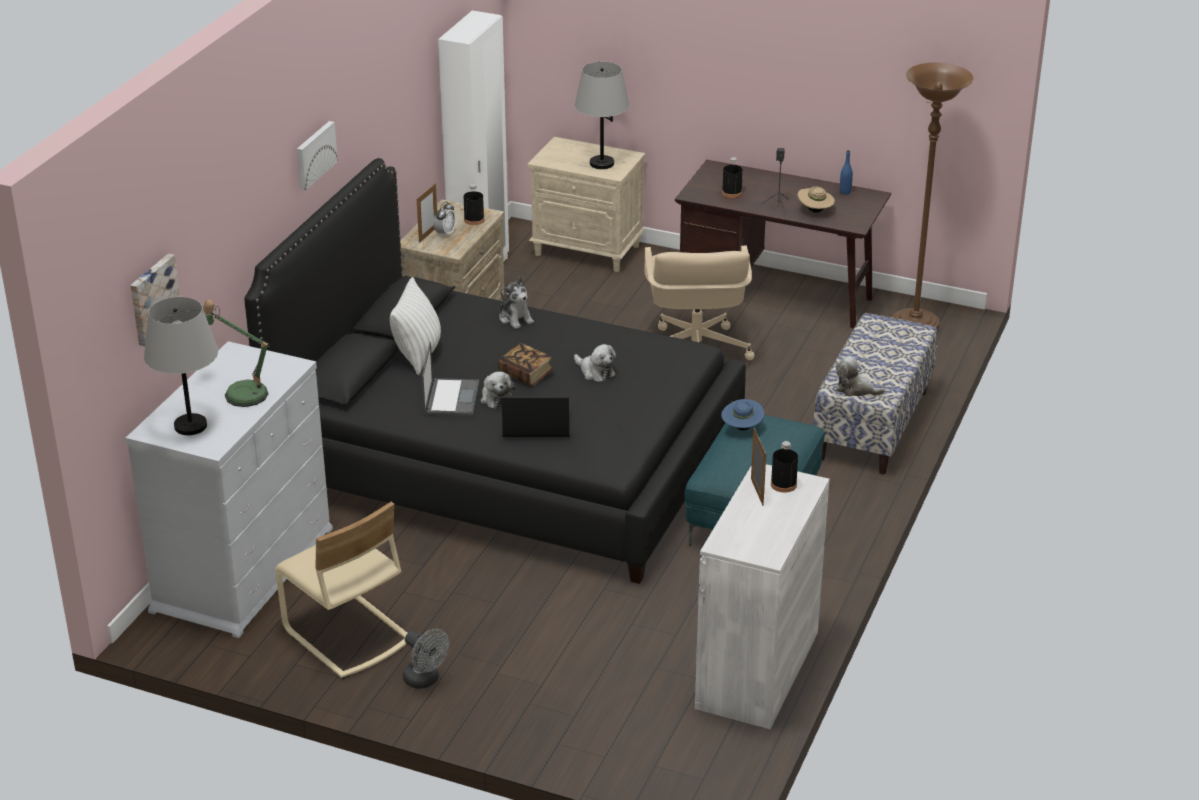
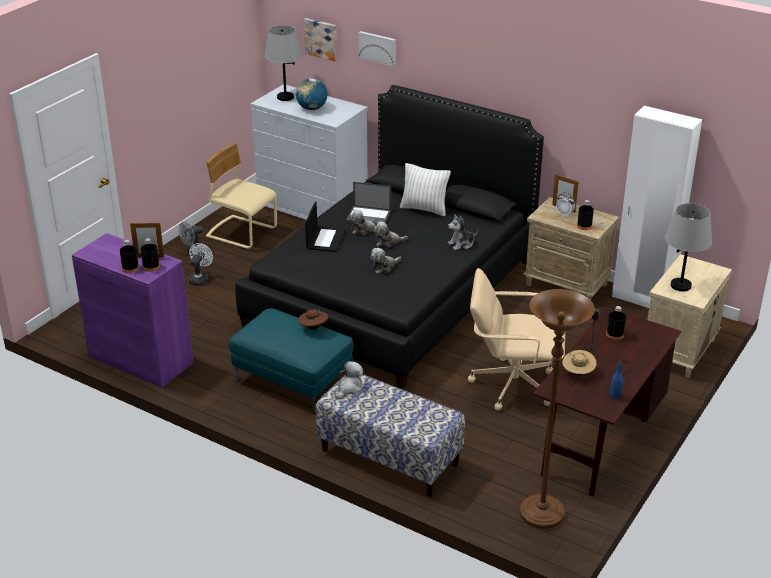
camera: 100 degrees right, 0 degrees up
table lamp [203,300,270,407] -> globe [296,78,327,110]
beige chair [275,502,408,679] -> beige chair turned 60 degrees clockwise [206,143,277,249]
picture [297,121,338,190] -> picture moved to [358,31,396,66]
book [498,343,554,387] -> plush toy [373,221,408,247]
white cabinet [695,464,830,729] -> purple cabinet [72,233,194,388]
blue hat [721,399,764,431] -> brown hat [298,308,329,330]
none -> black bottle [120,240,139,273]
none -> white fan [188,243,213,286]

